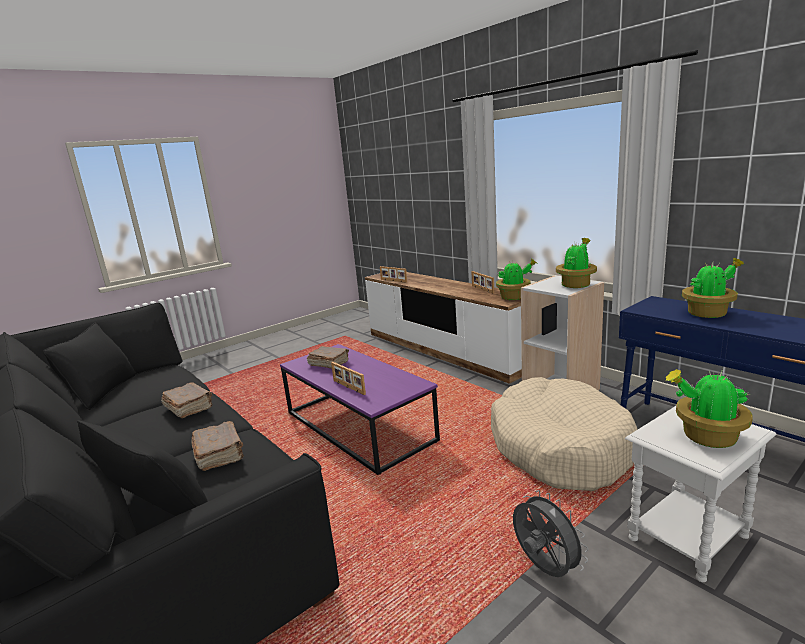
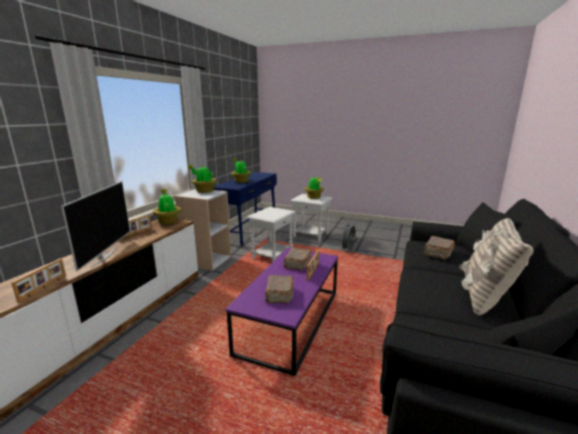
camera: 120 degrees left, 0 degrees up
brown book [161,382,213,418] -> brown book moved to [284,248,312,271]
beige dog bed [491,377,638,491] -> white side table [246,207,296,262]
none -> television [61,181,131,272]
none -> beige pillow [459,218,534,315]

